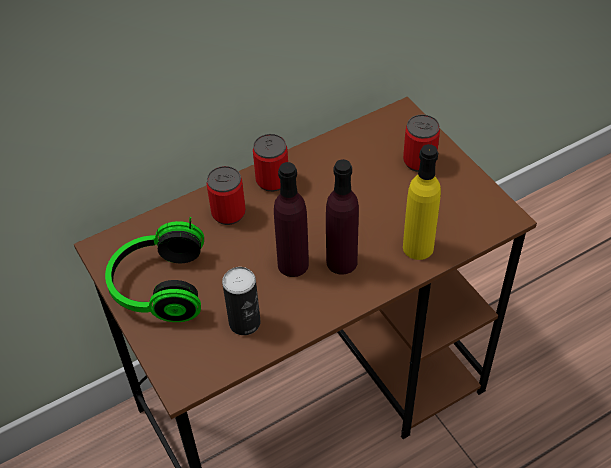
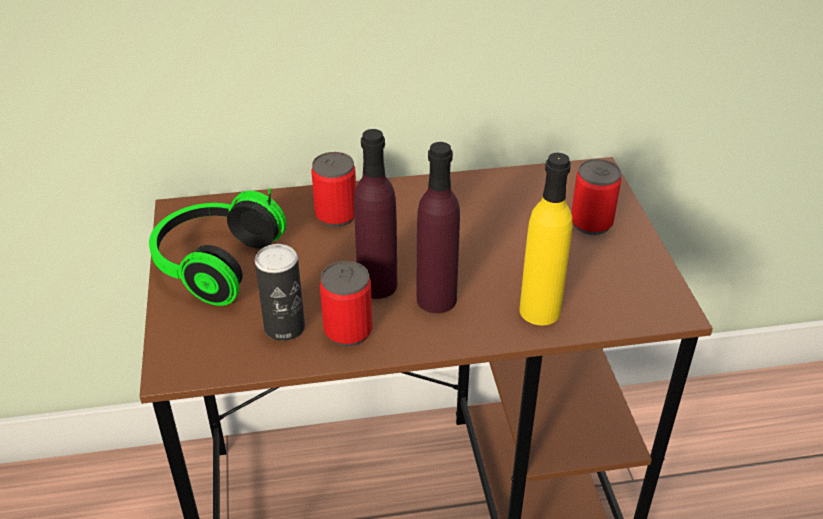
camera: 20 degrees right, 10 degrees down
can [253,134,288,192] -> can moved to [320,261,372,346]

